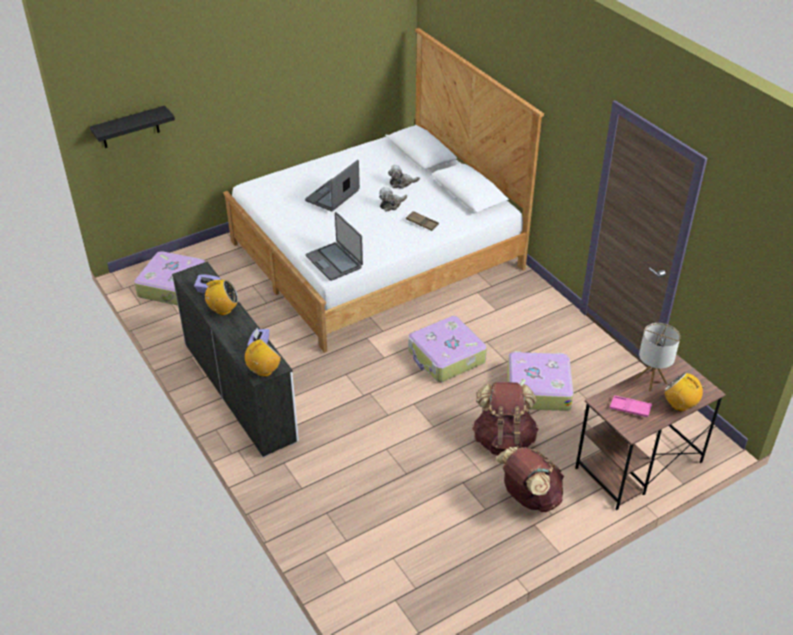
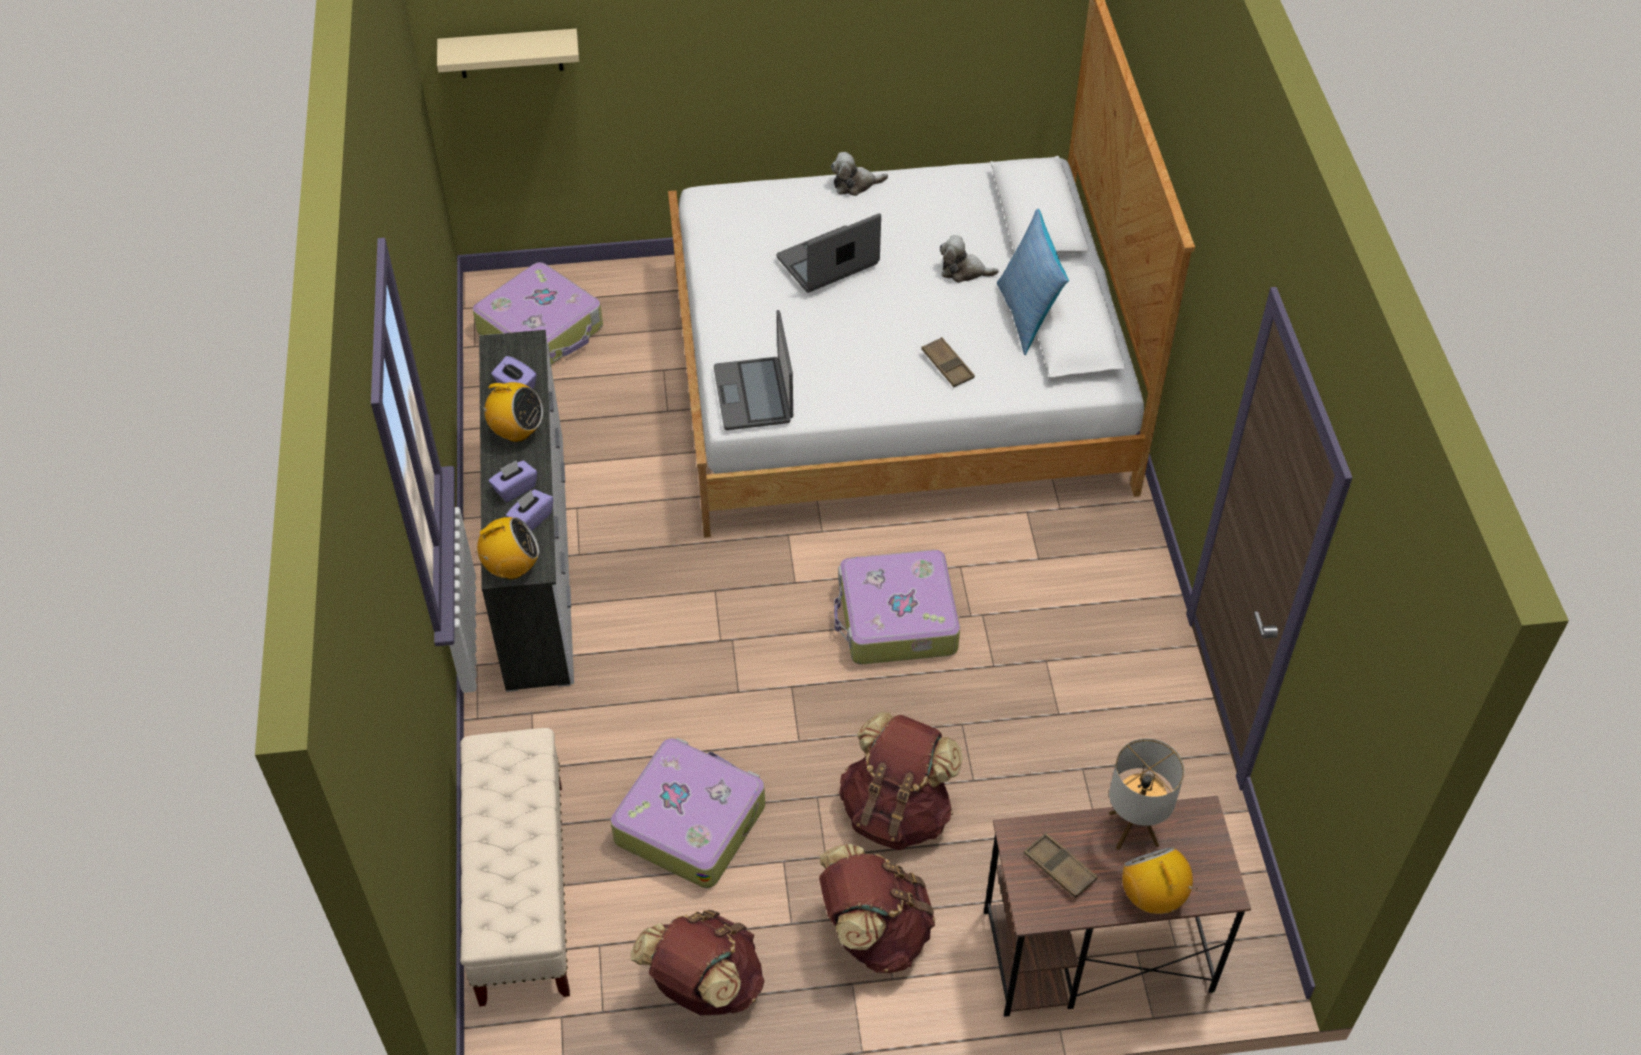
camera: 25 degrees right, 10 degrees up
black shelf [90,106,175,148] -> beige shelf [437,29,579,78]
plush toy [379,187,407,212] -> plush toy moved to [831,152,888,196]
suitcase [507,351,574,411] -> suitcase moved to [611,738,765,888]
pink tray [610,395,652,417] -> brown tray [1024,833,1097,898]
none -> beige bench [460,728,570,1006]
none -> purple tissue box [489,460,537,502]
none -> brown backpack [631,910,765,1016]
none -> pillow [997,209,1069,355]

